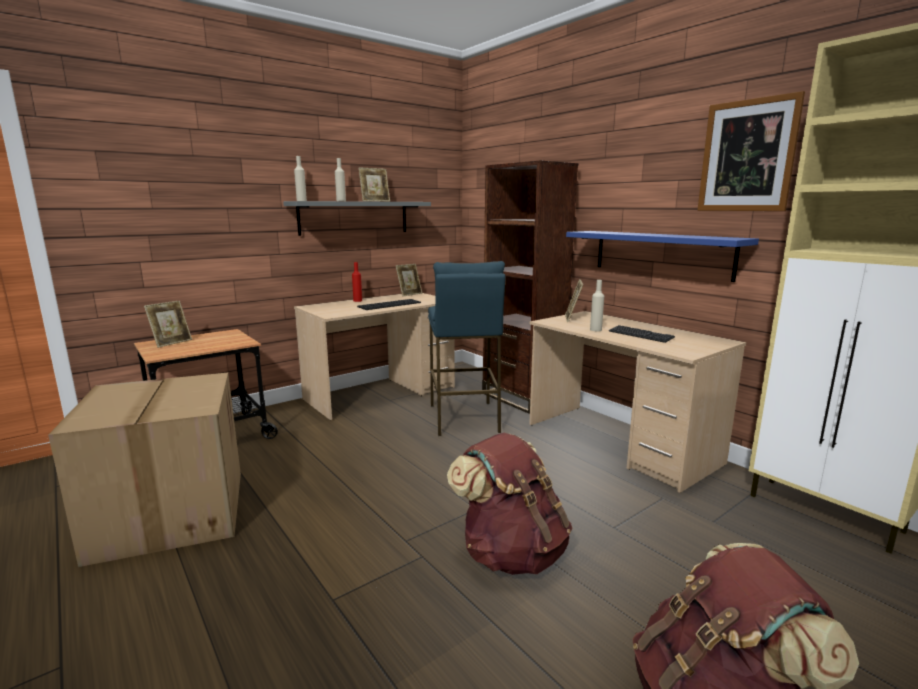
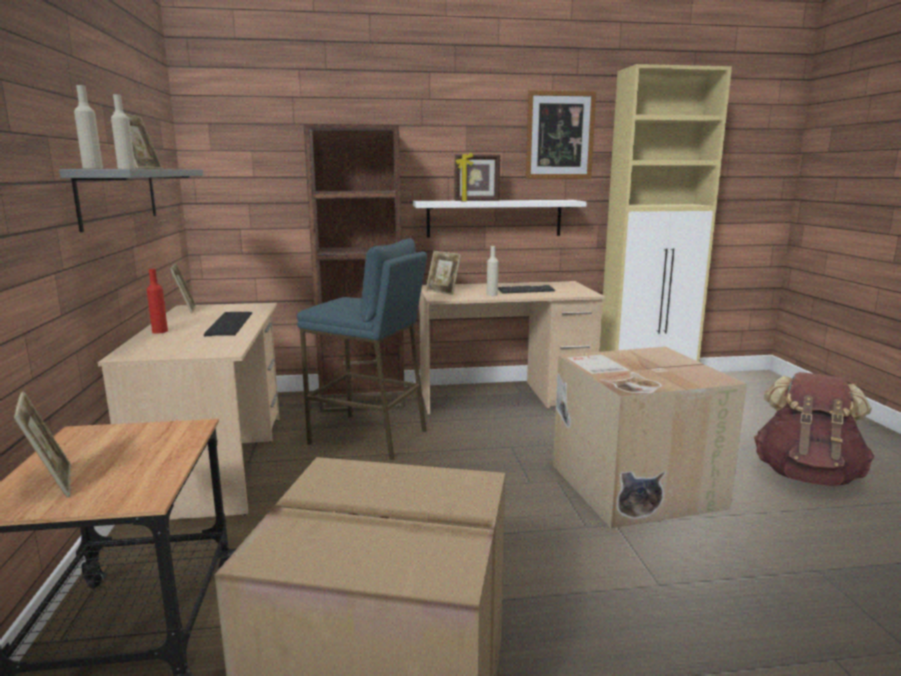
camera: 60 degrees left, 0 degrees up
brown backpack [447,433,572,575] -> cardboard box [553,347,747,528]
blue shelf [566,231,759,282] -> white shelf [413,200,587,238]
none -> picture frame [455,152,500,202]

